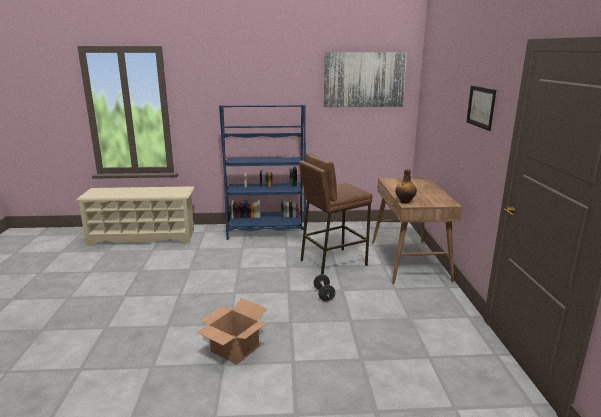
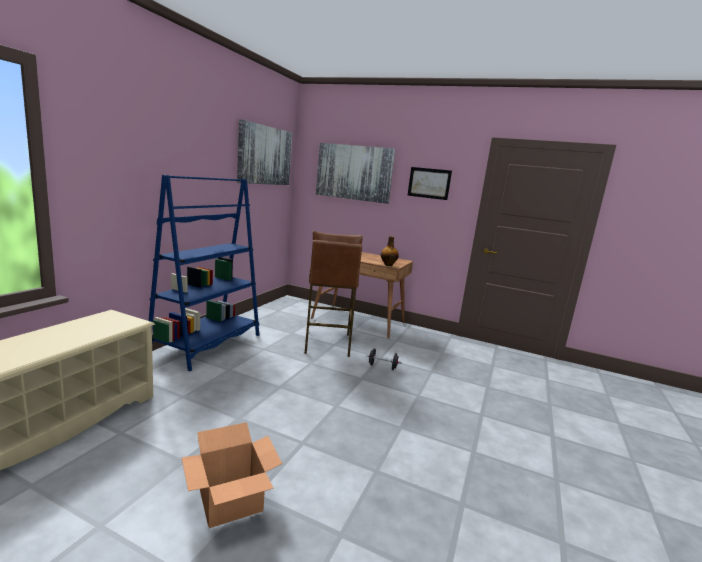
camera: 65 degrees left, 5 degrees down
cardboard box [196,298,267,365] -> cardboard box moved to [182,422,282,528]
none -> picture [316,143,395,204]

